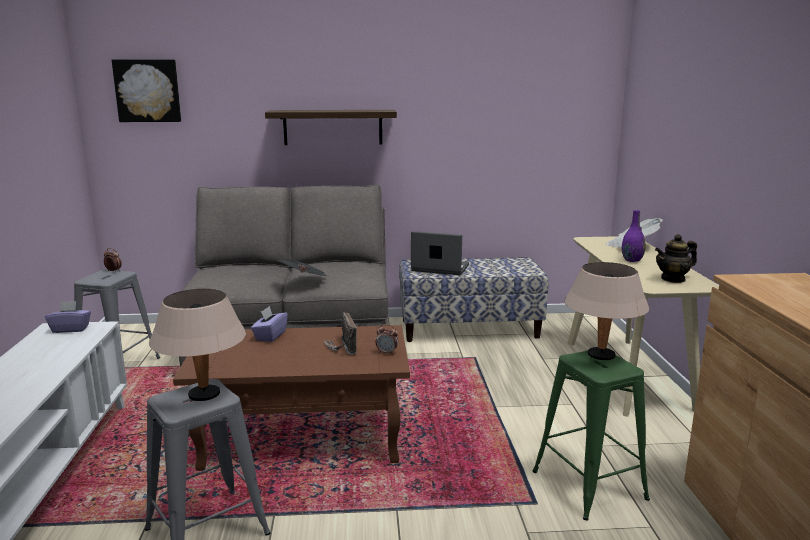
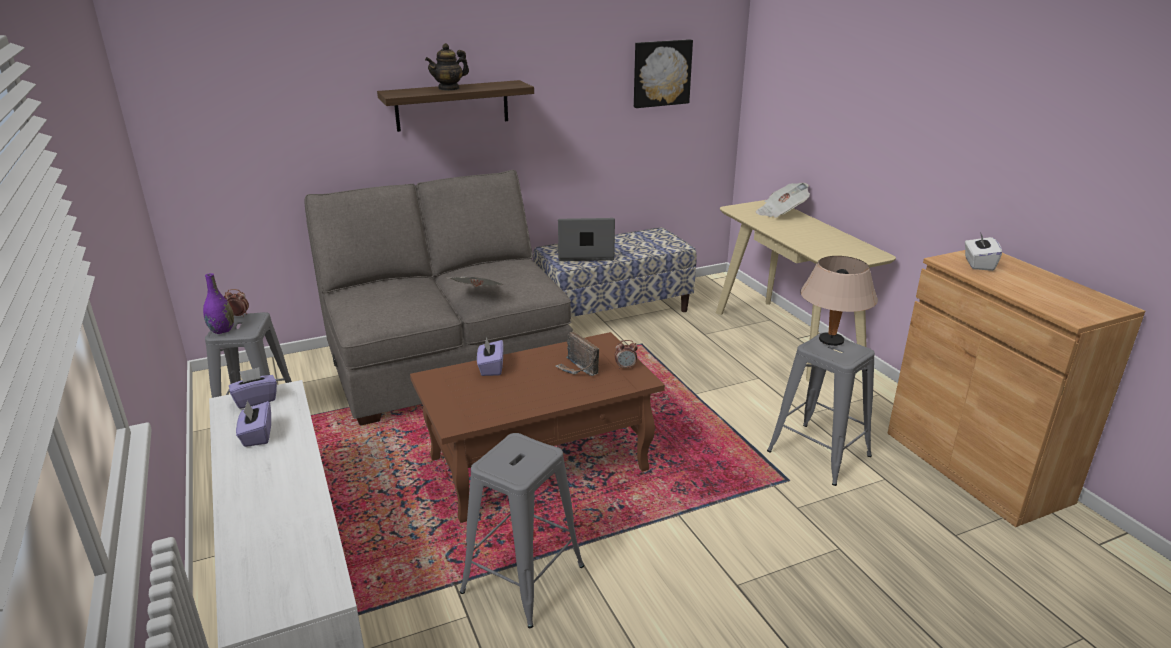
camera: 20 degrees left, 10 degrees up
picture [112,59,181,122] -> picture moved to [634,39,693,108]
beige table lamp [149,289,246,401] -> none
green stool [533,350,650,521] -> grey stool [767,333,875,486]
purple vase [622,210,646,262] -> purple vase moved to [203,273,234,334]
teapot [655,234,697,283] -> teapot moved to [425,43,469,91]
none -> purple tissue box [236,401,271,447]
none -> white tissue box [965,232,1002,271]

